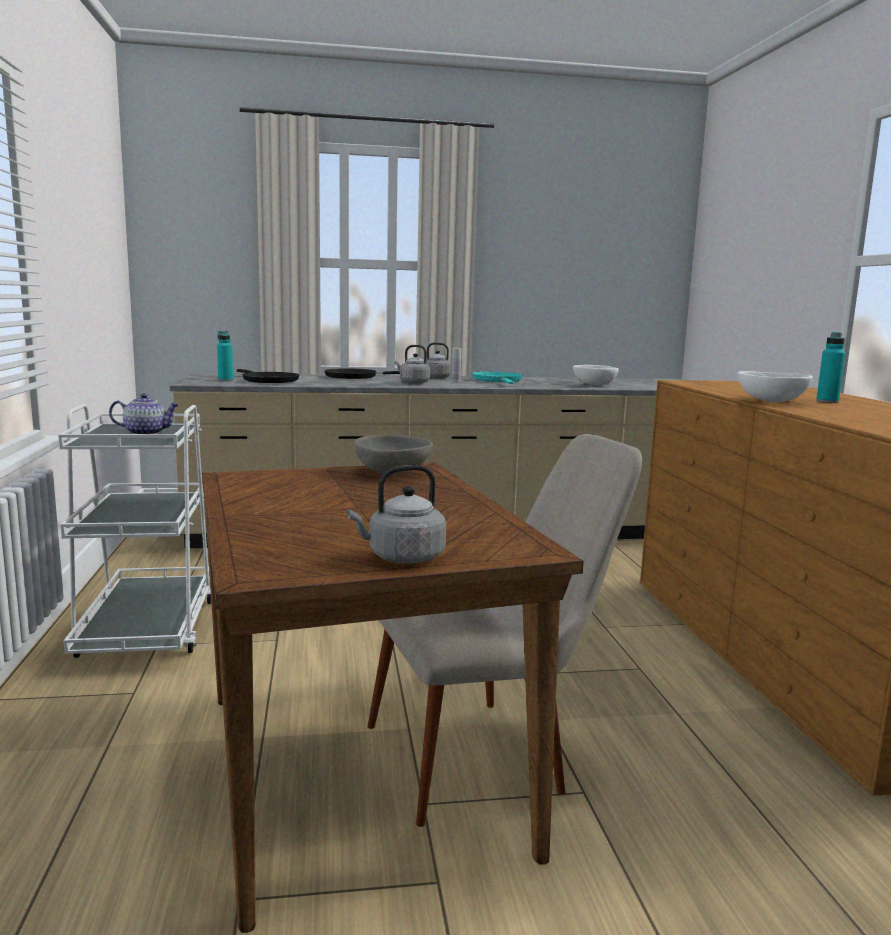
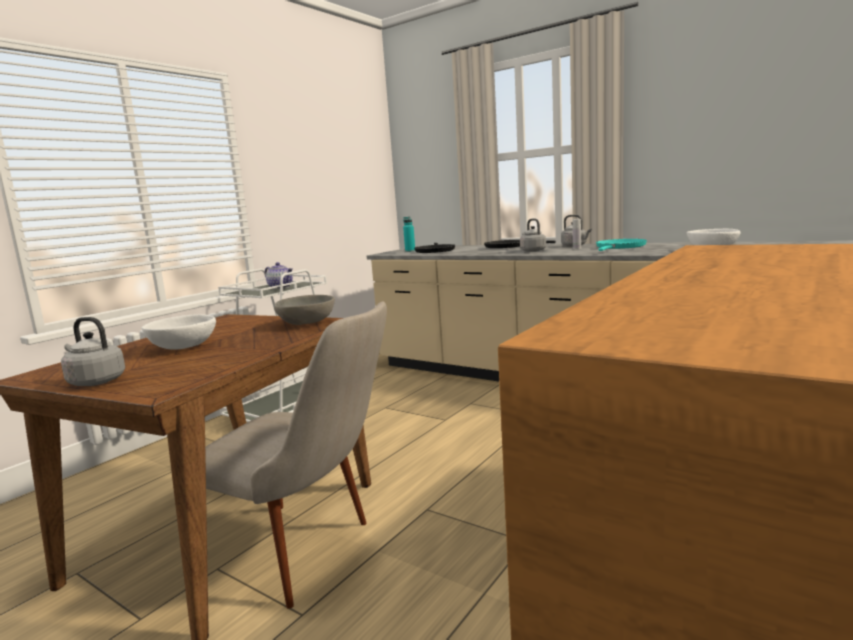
camera: 45 degrees right, 0 degrees up
white bowl [737,371,813,402] -> white bowl moved to [142,314,216,350]
turquoise bottle [816,332,845,403] -> none

